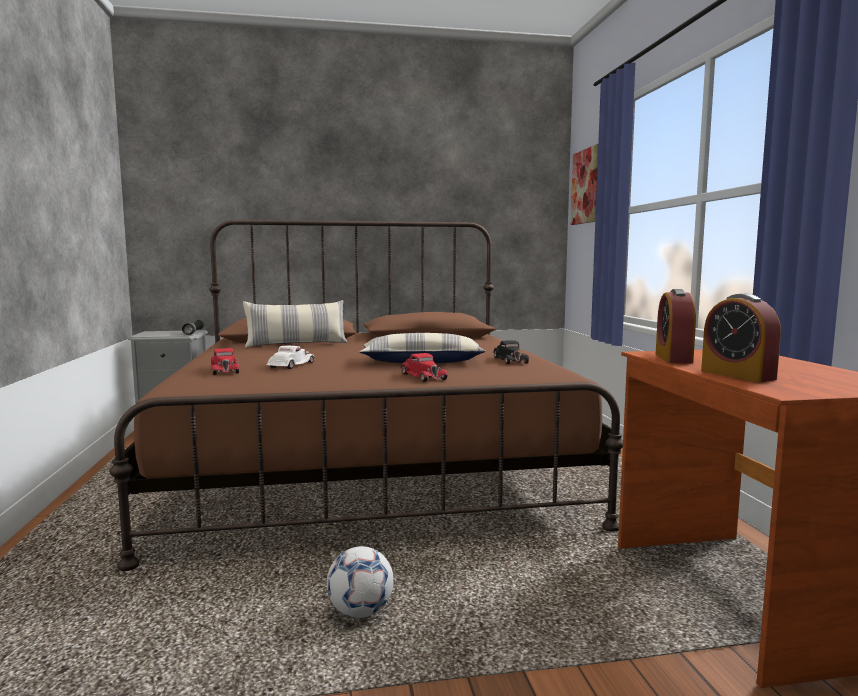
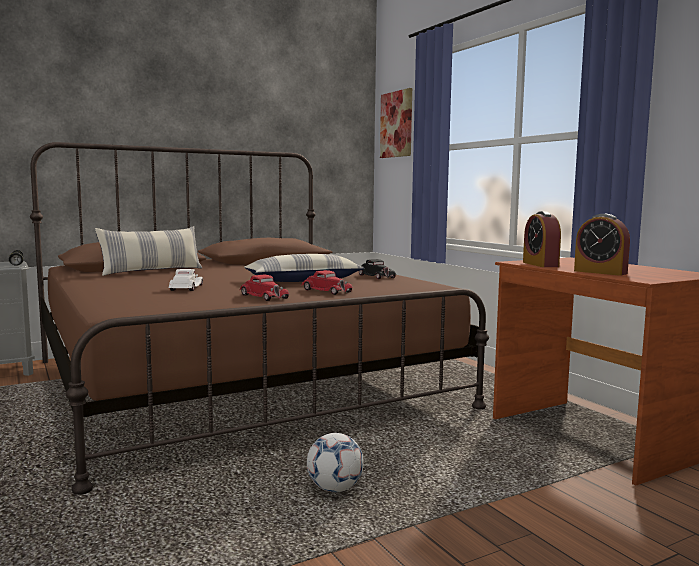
camera: 20 degrees left, 0 degrees up
red toy car [211,348,239,375] -> red toy car moved to [239,274,289,301]

